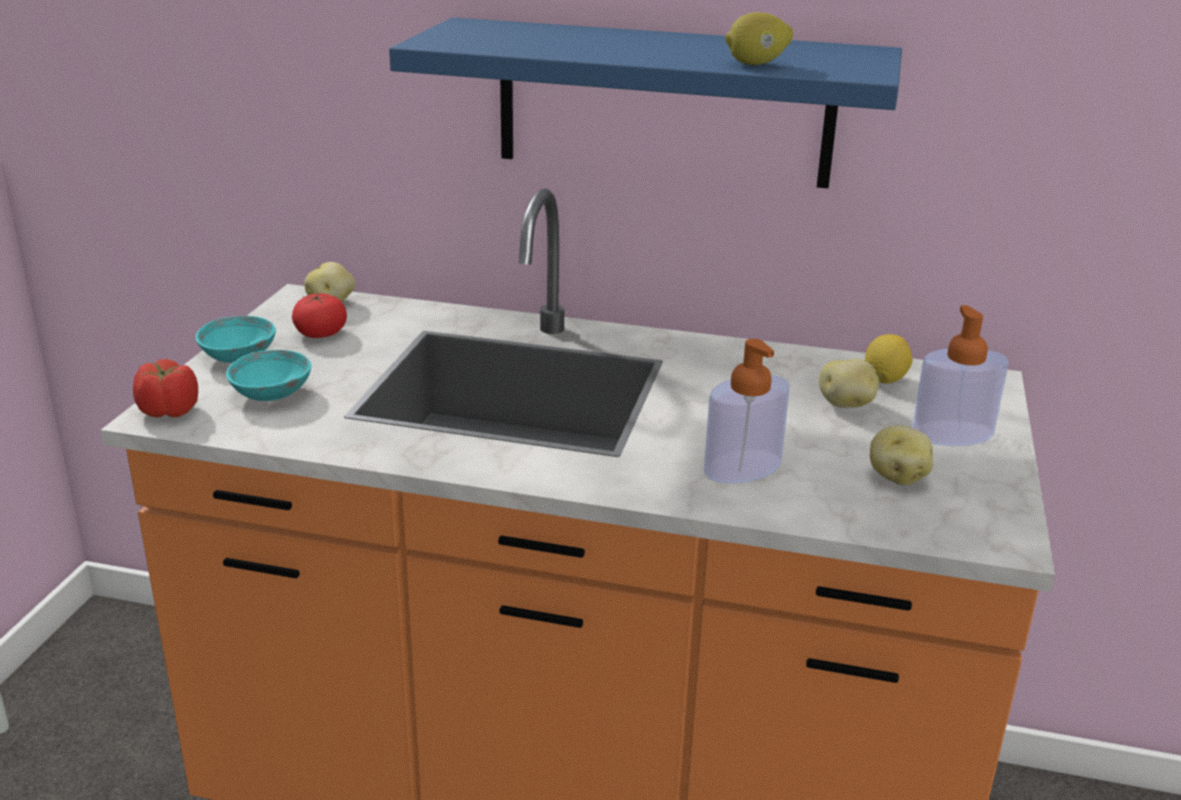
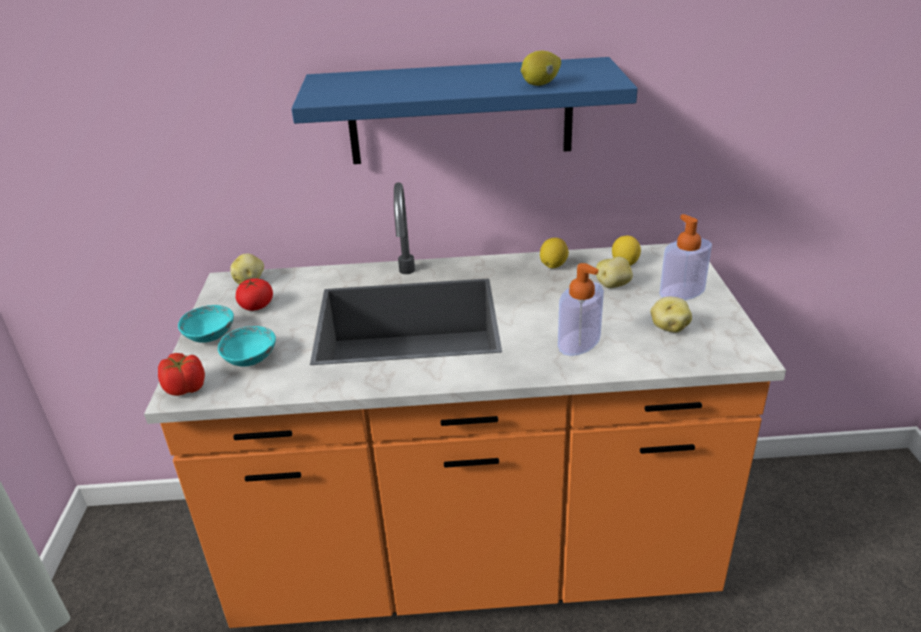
camera: 15 degrees left, 5 degrees up
none -> lemon [540,238,569,268]

